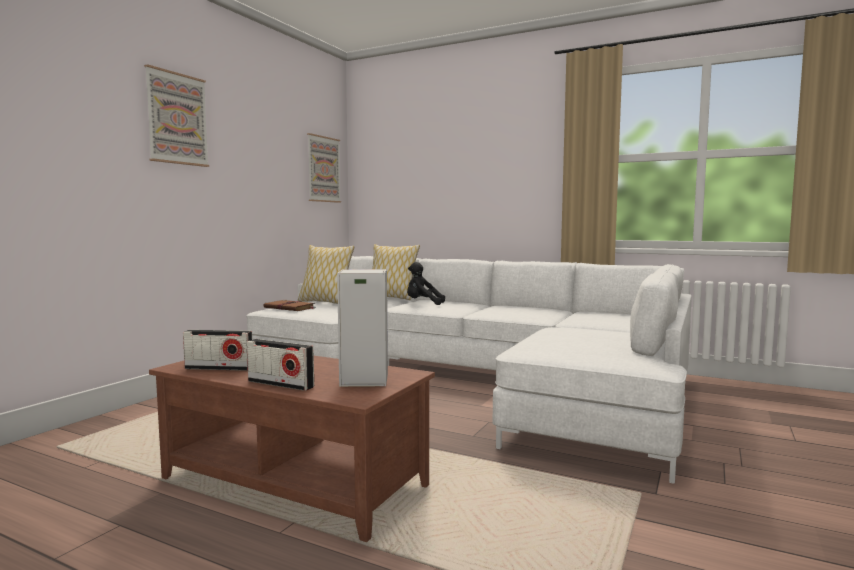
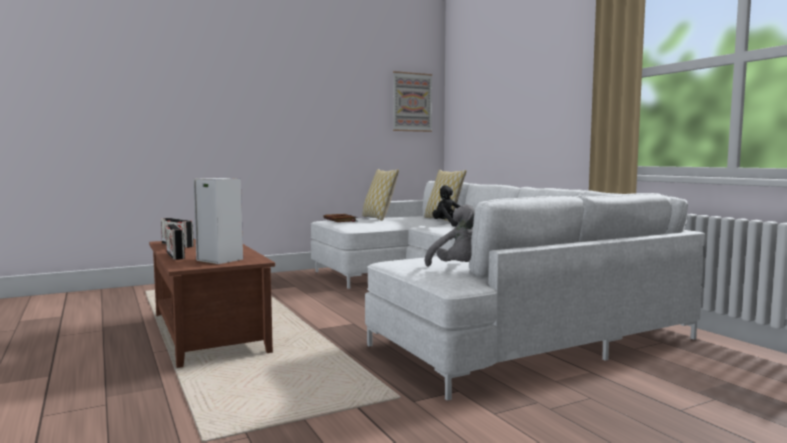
camera: 35 degrees right, 0 degrees up
picture [144,64,209,167] -> none
none -> grey plush toy [425,204,475,267]

